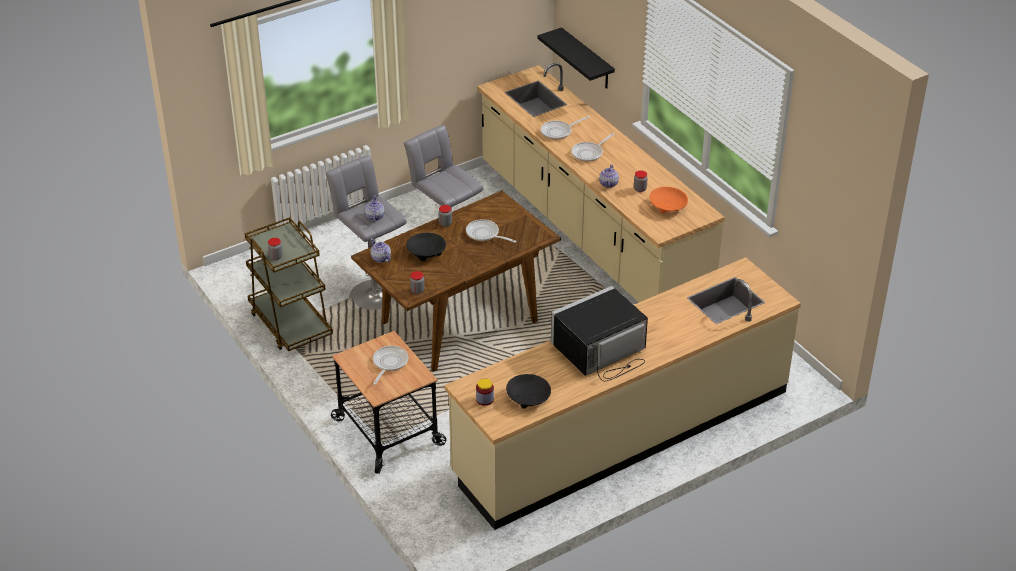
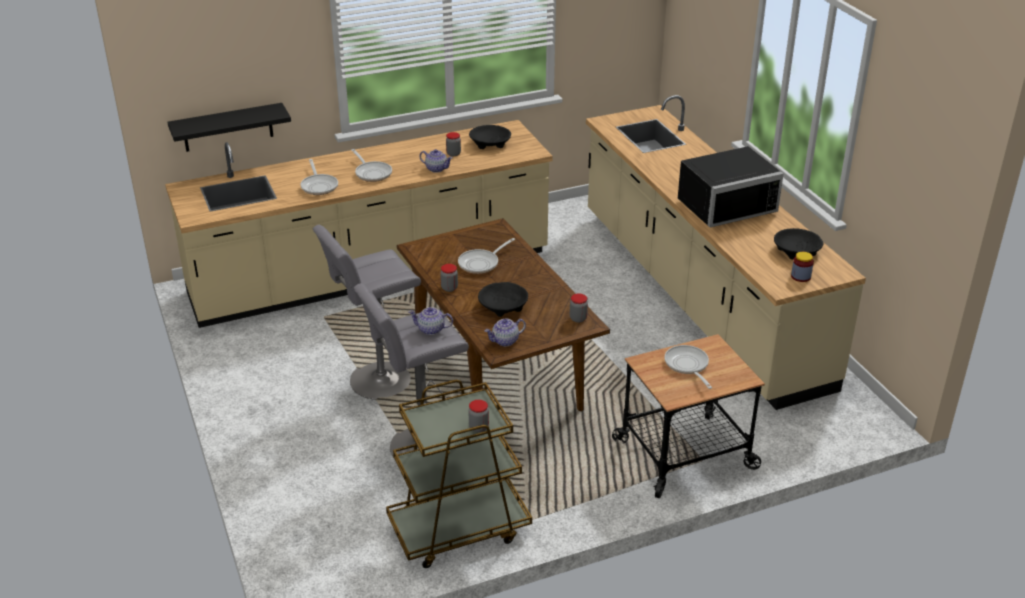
camera: 80 degrees left, 5 degrees down
frying pan [373,346,408,385] -> frying pan turned 45 degrees clockwise [664,345,712,389]
black microwave [551,286,648,381] -> black microwave turned 90 degrees counterclockwise [678,146,784,227]
orange bowl [650,187,688,214] -> black bowl [469,125,511,149]

